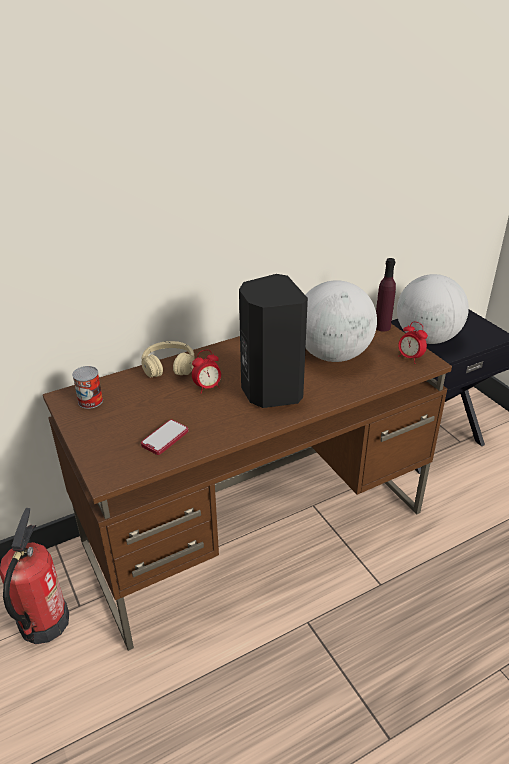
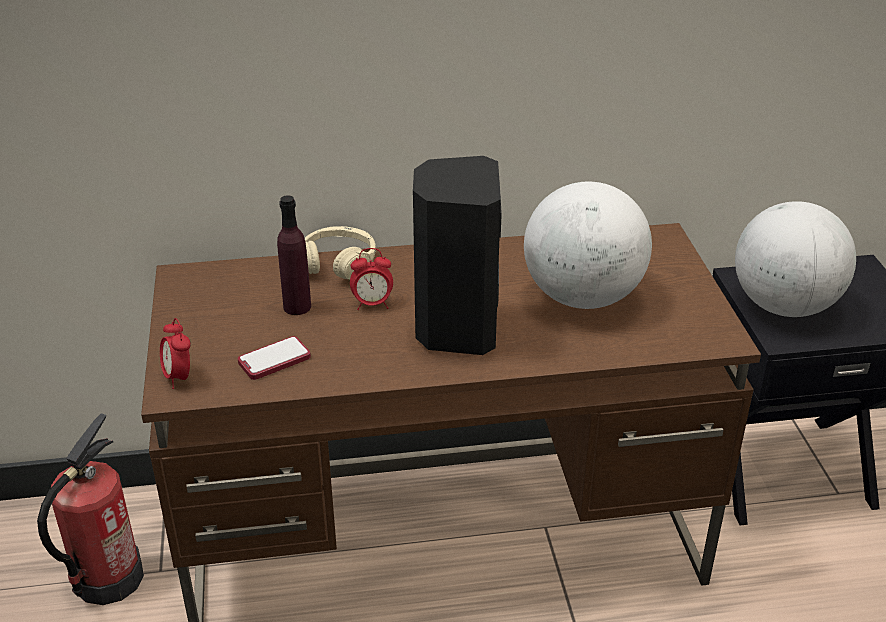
camera: 20 degrees right, 0 degrees up
can [72,366,103,409] -> none
purple bottle [376,258,396,331] -> purple bottle moved to [277,195,311,315]
alarm clock [398,321,428,364] -> alarm clock moved to [160,318,191,389]

